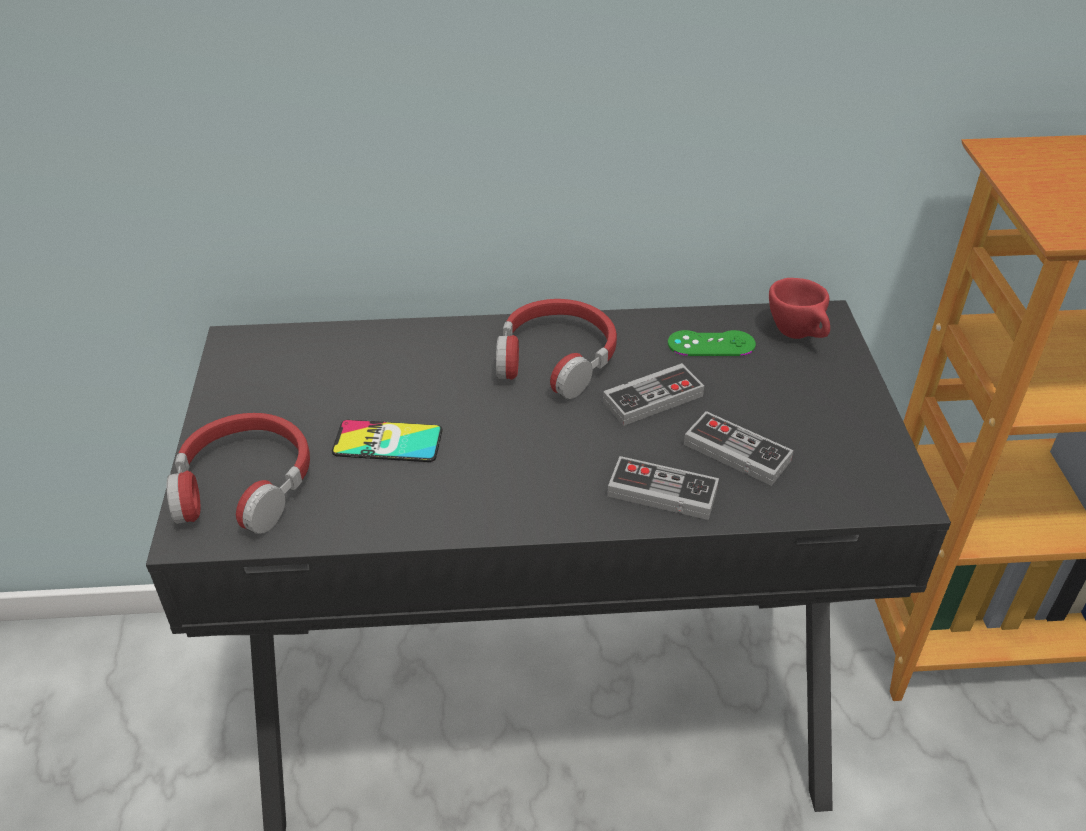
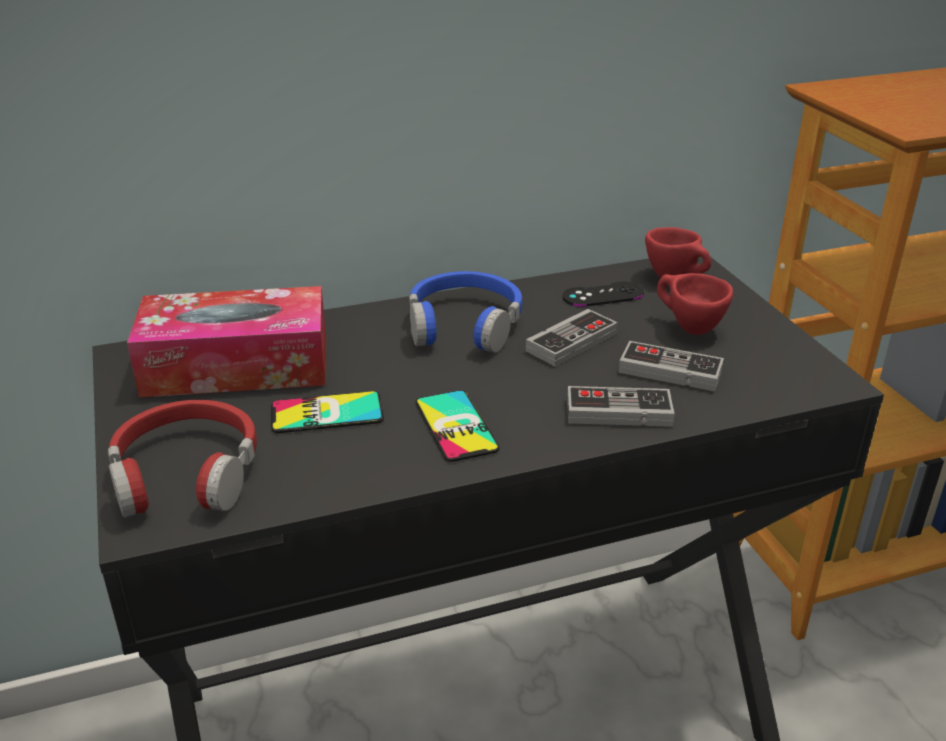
camera: 15 degrees left, 10 degrees down
red headphones [496,299,617,399] -> blue headphones [409,271,522,353]
green game controller [668,330,756,356] -> black game controller [563,282,644,307]
none -> tissue box [127,286,326,398]
none -> phone [415,390,500,462]
none -> red cup [657,273,733,335]

